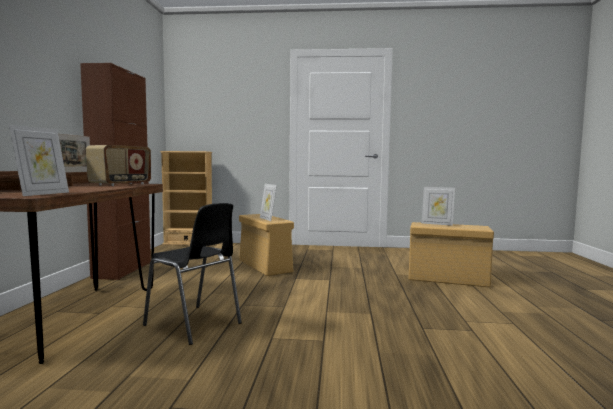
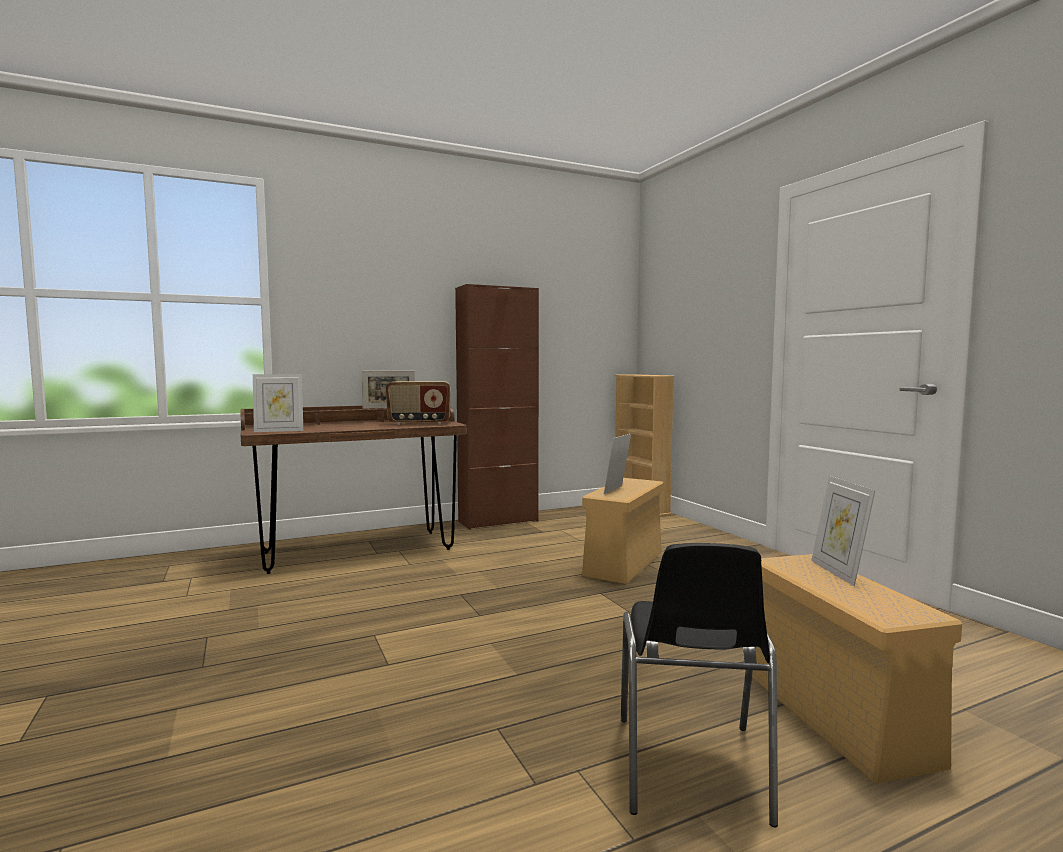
camera: 60 degrees right, 0 degrees up
black chair [143,203,242,345] -> black chair moved to [621,543,778,827]

